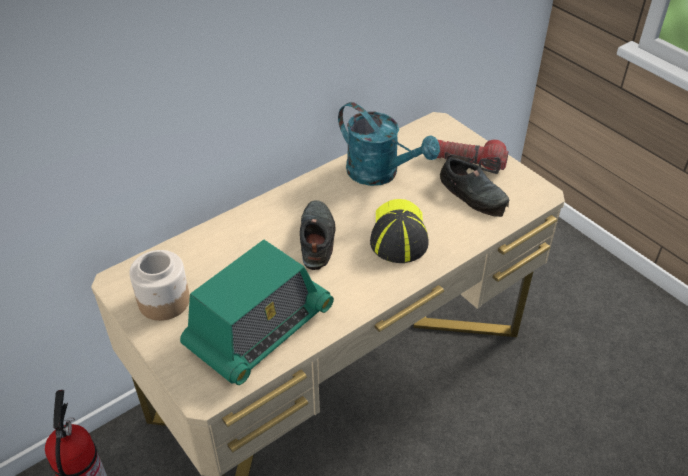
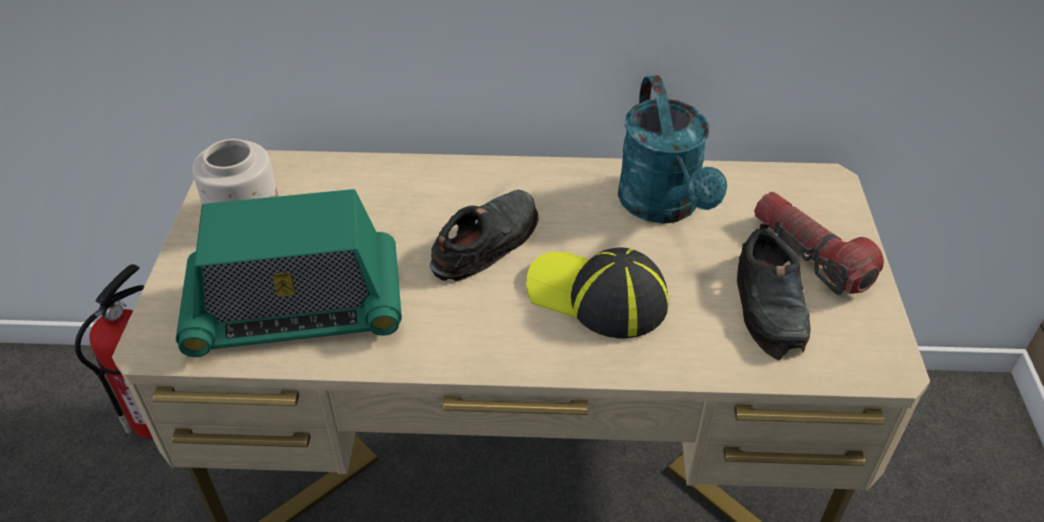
camera: 40 degrees right, 0 degrees up
cap [370,199,428,263] -> cap turned 105 degrees counterclockwise [526,248,668,339]

